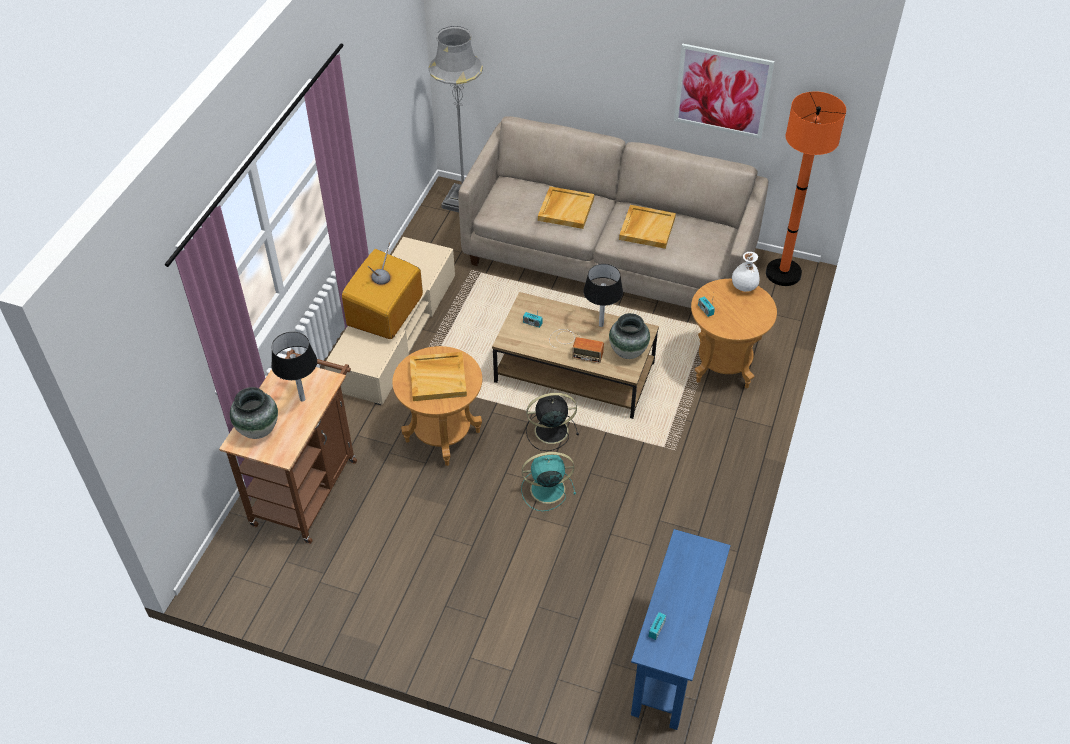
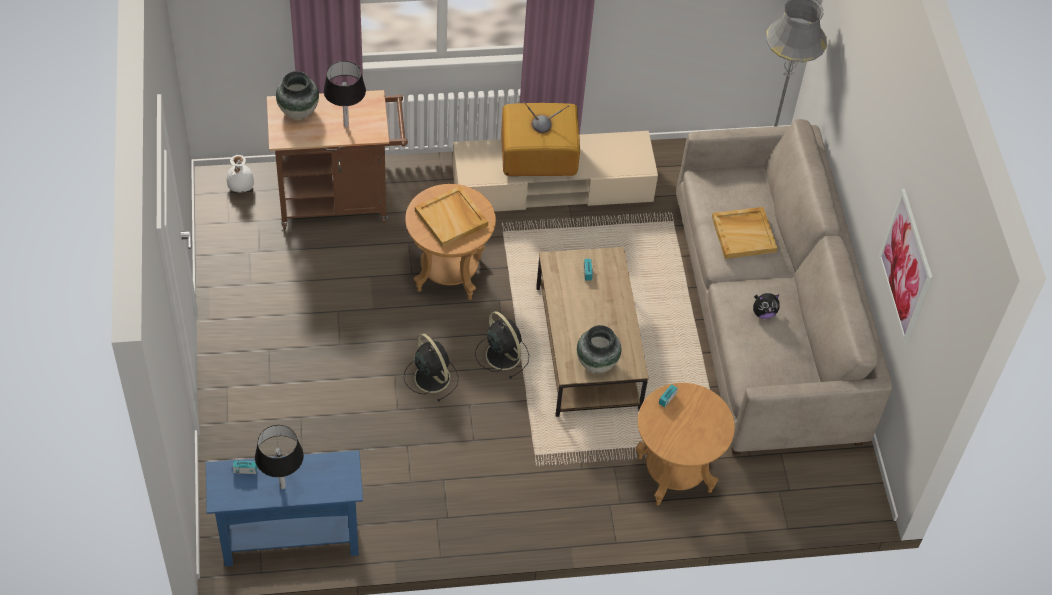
camera: 60 degrees right, 5 degrees up
turquoise fan [521,452,576,511] -> black fan [404,333,459,402]
radio [549,329,604,363] -> none
black table lamp [583,264,623,327] -> black table lamp moved to [255,425,304,489]
beige tray [619,205,676,249] -> plush toy [753,293,779,319]
white vase [732,252,760,292] -> white vase moved to [227,155,254,192]
orange floor lamp [766,91,846,286] -> none

